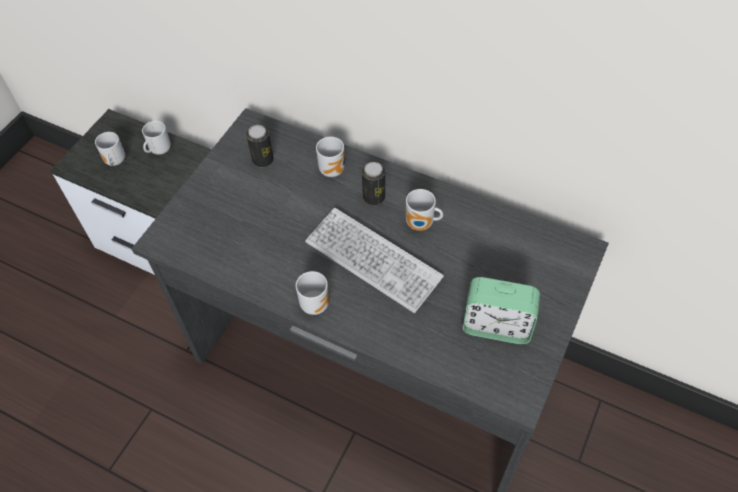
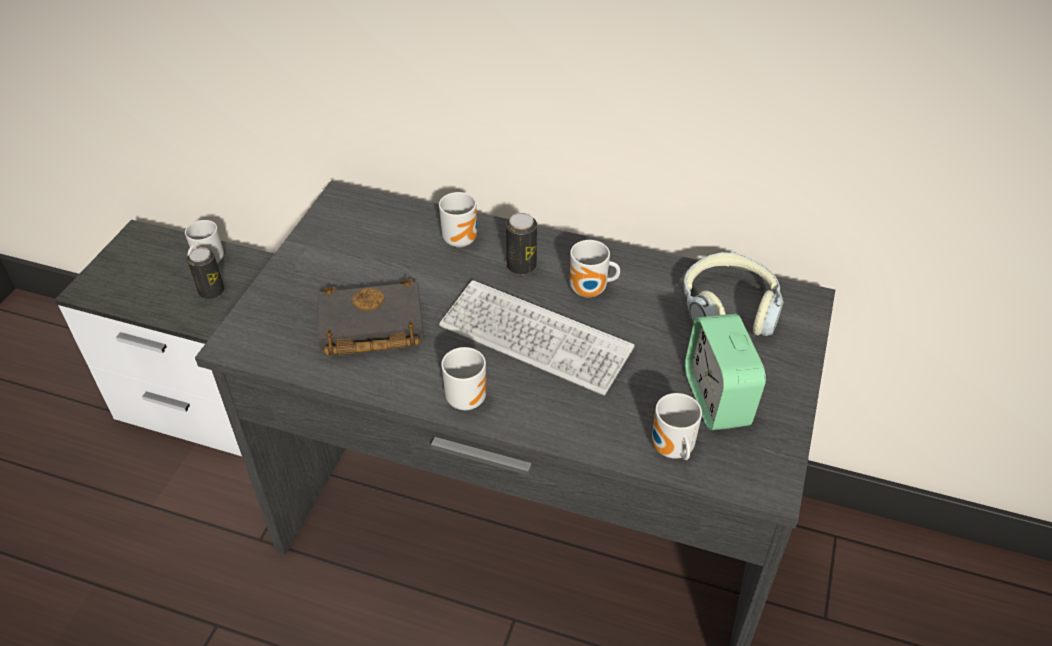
camera: 10 degrees left, 10 degrees down
mug [95,132,125,166] -> mug moved to [652,393,702,460]
can [246,125,274,167] -> can moved to [187,247,224,299]
alarm clock [463,277,540,344] -> alarm clock turned 75 degrees clockwise [685,314,766,430]
none -> black book [318,279,424,355]
none -> headphones [683,252,783,336]

